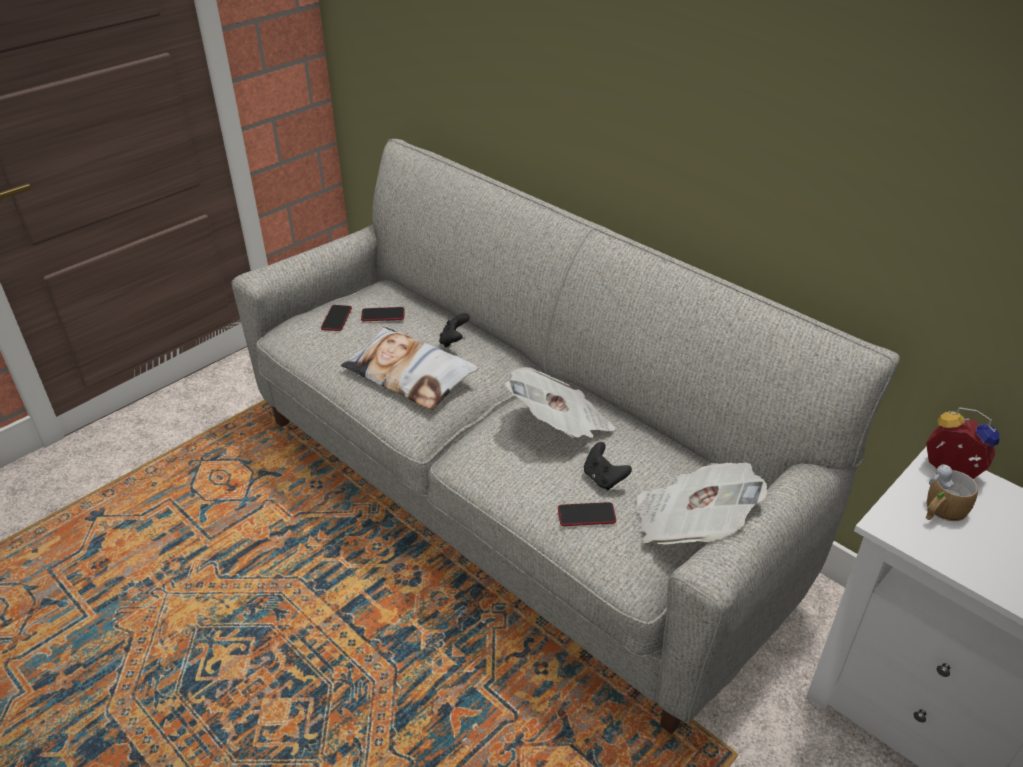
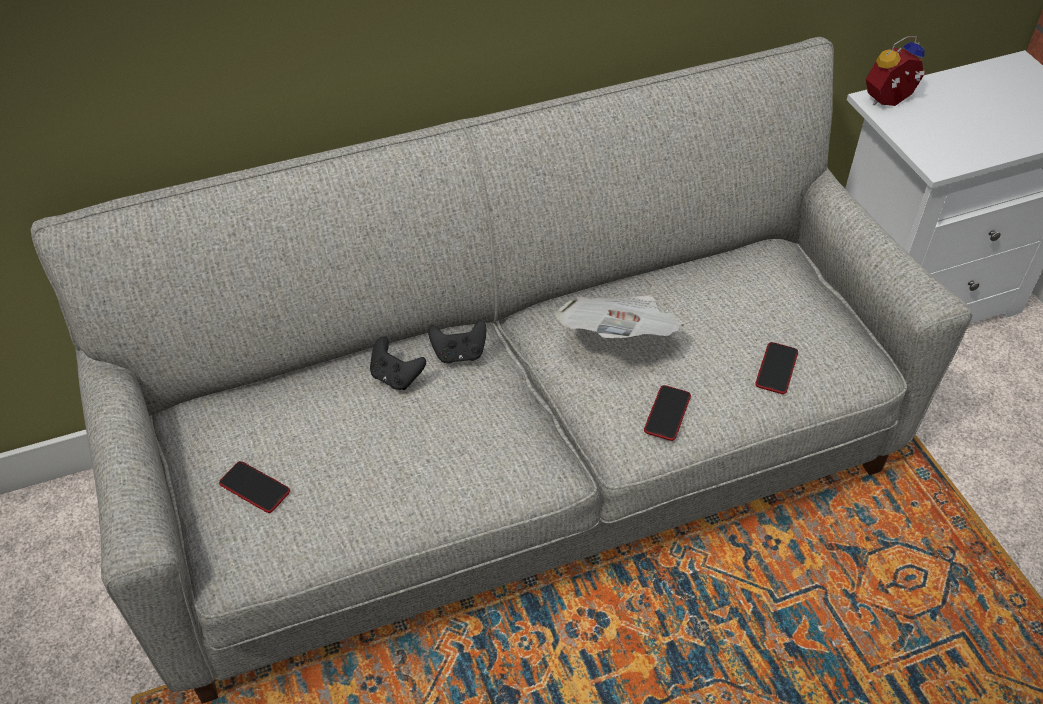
camera: 65 degrees left, 10 degrees up
pillow [341,327,478,410] -> none
phone [361,307,405,321] -> phone moved to [644,385,691,441]
black game controller [584,442,632,490] -> black game controller moved to [428,319,487,364]
newspaper [636,463,767,544] -> none
mug [926,464,978,521] -> none

